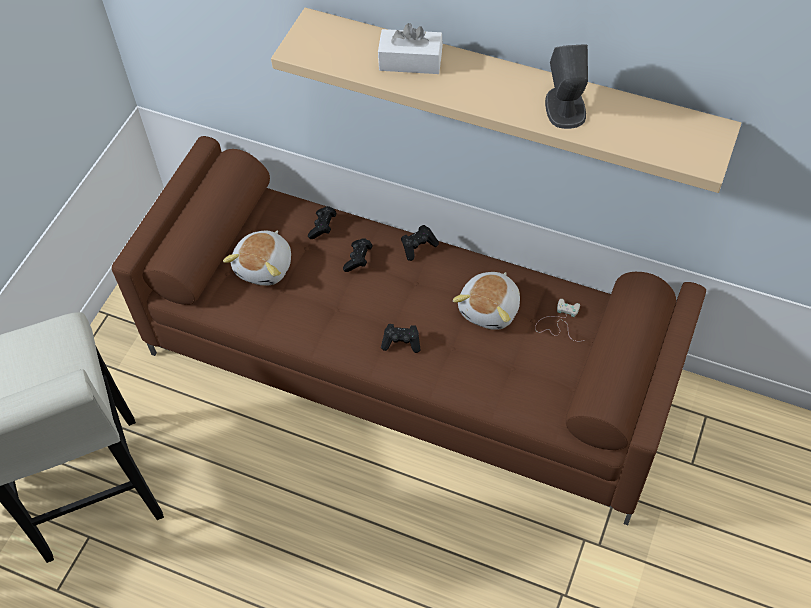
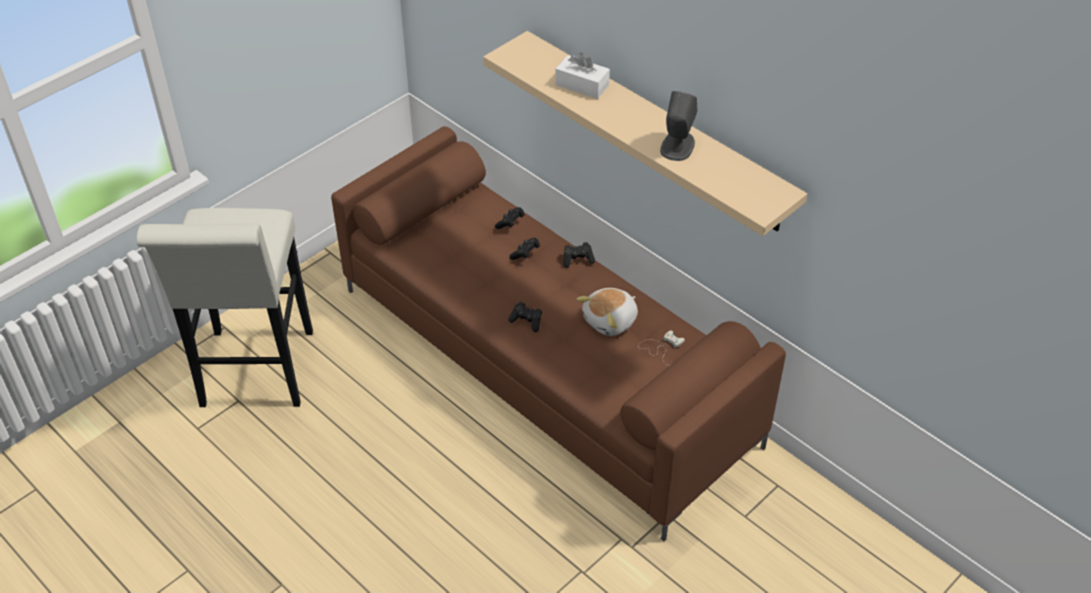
camera: 20 degrees right, 10 degrees down
plush toy [223,230,291,286] -> none

